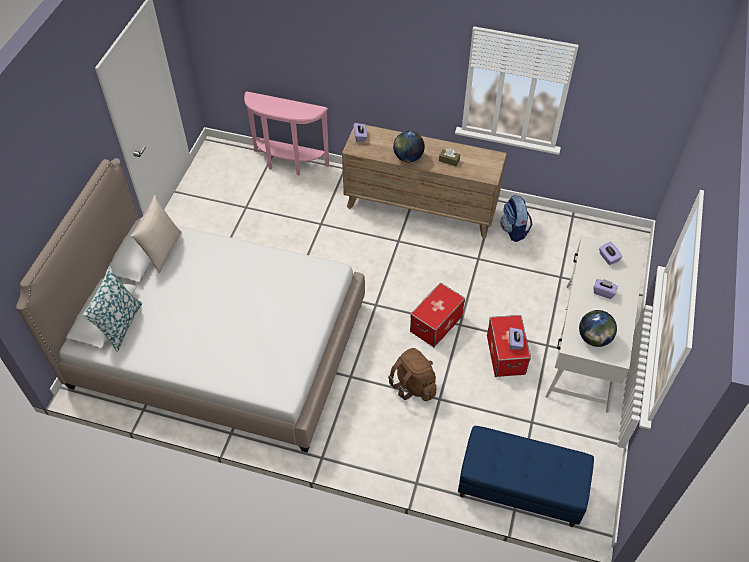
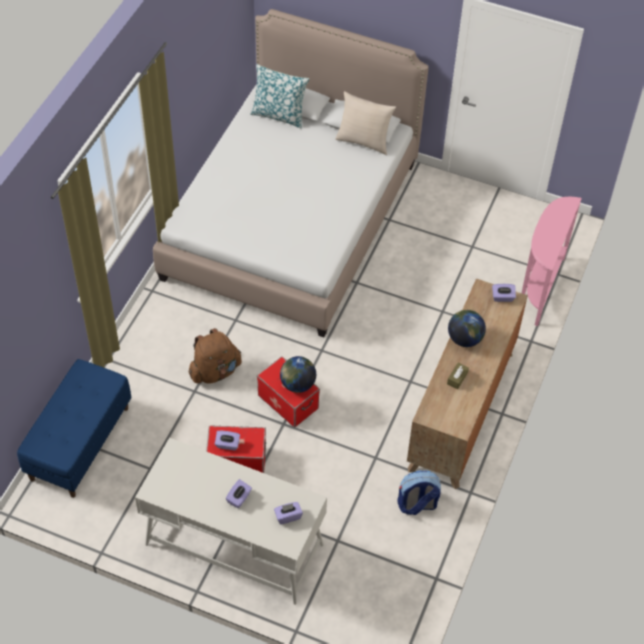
camera: 95 degrees right, 0 degrees up
globe [579,310,617,347] -> globe moved to [280,356,316,393]

